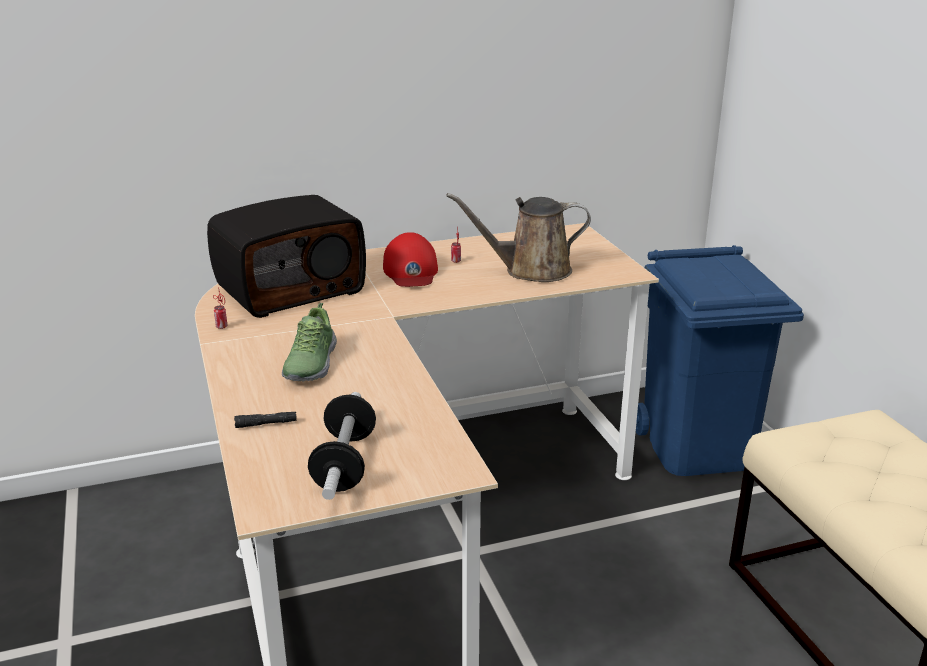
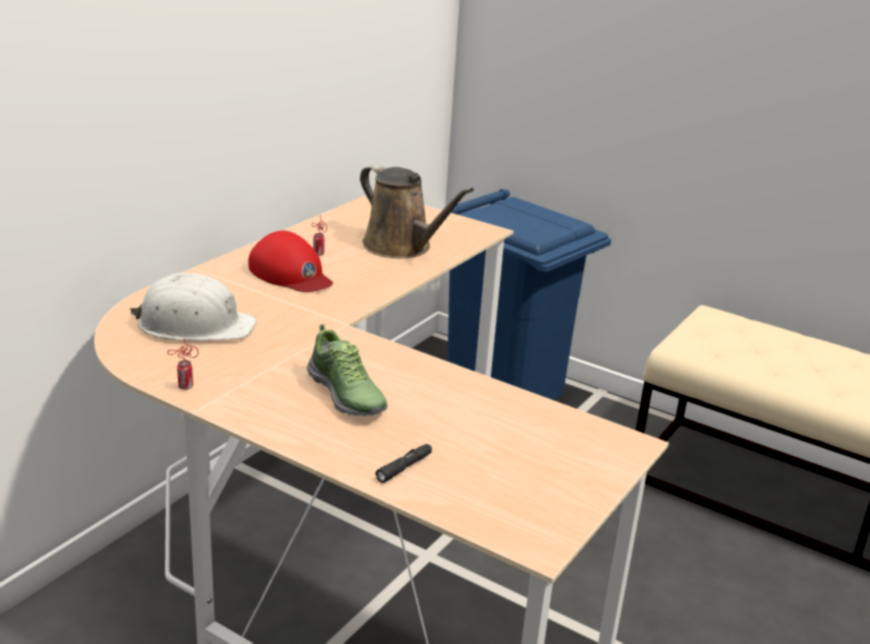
camera: 40 degrees left, 0 degrees up
radio [207,195,366,318] -> white hard hat [130,273,257,341]
dumbbell [308,392,376,500] -> none
brown watering can [446,193,591,282] -> brown watering can turned 90 degrees counterclockwise [360,164,474,258]

